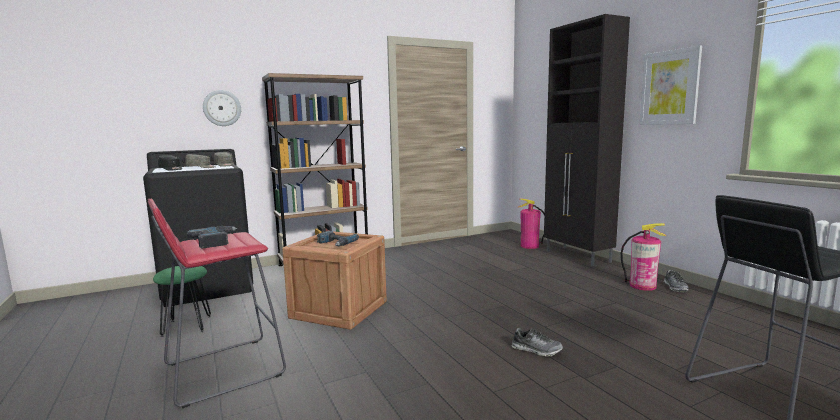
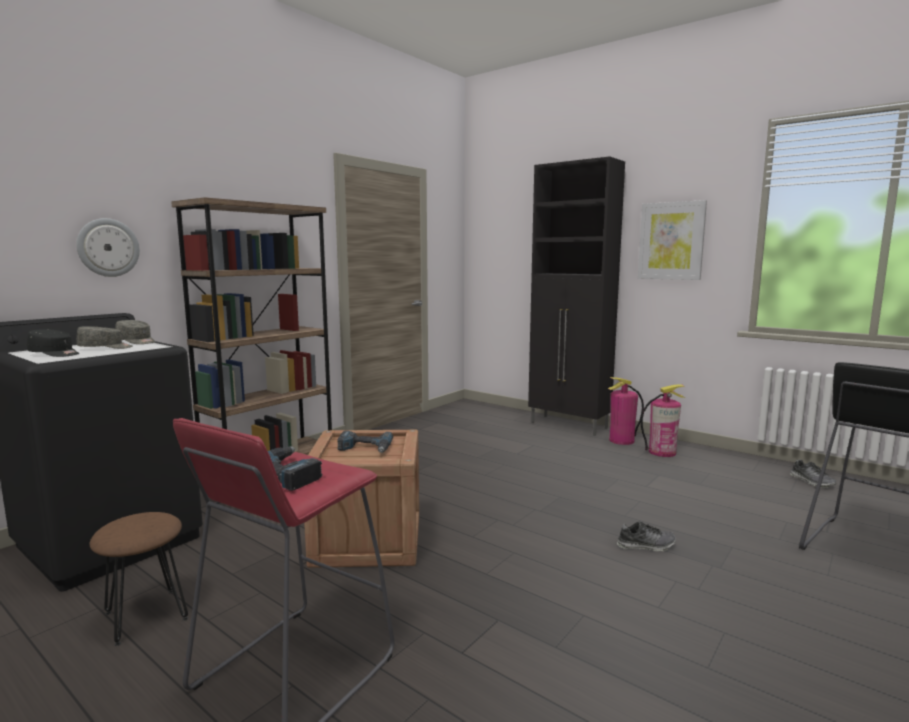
camera: 25 degrees left, 0 degrees up
green stool [153,266,211,337] -> brown stool [90,512,188,646]
fire extinguisher [518,198,544,249] -> fire extinguisher moved to [608,377,644,445]
shoe [663,270,689,292] -> shoe moved to [790,460,837,488]

